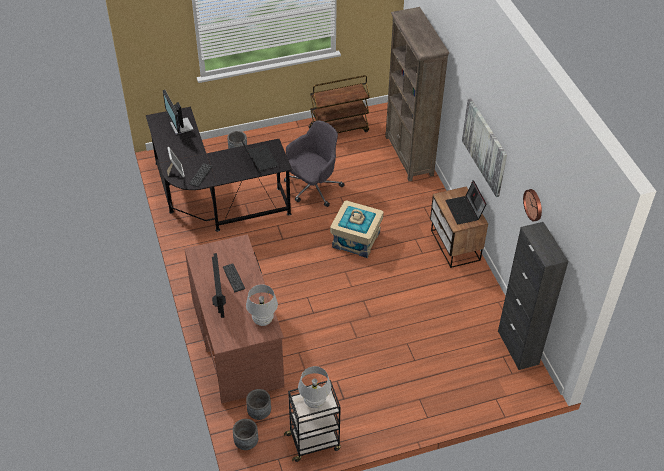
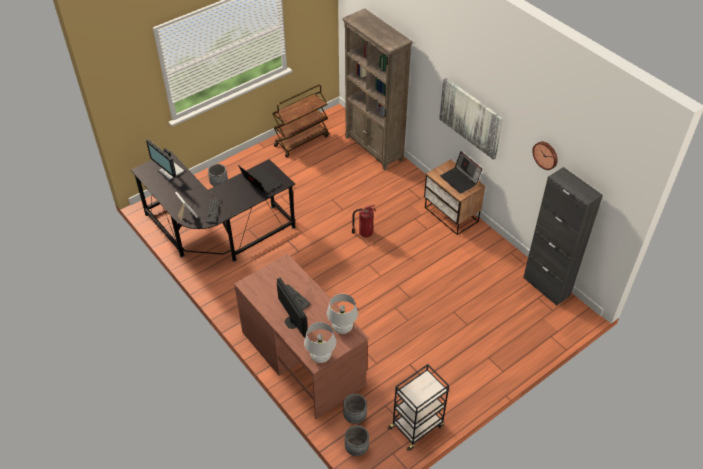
camera: 20 degrees left, 0 degrees up
grey office chair [284,120,345,207] -> none
white table lamp [298,366,331,408] -> white table lamp moved to [304,322,336,363]
beige storage box [330,200,384,258] -> fire extinguisher [352,204,376,238]

